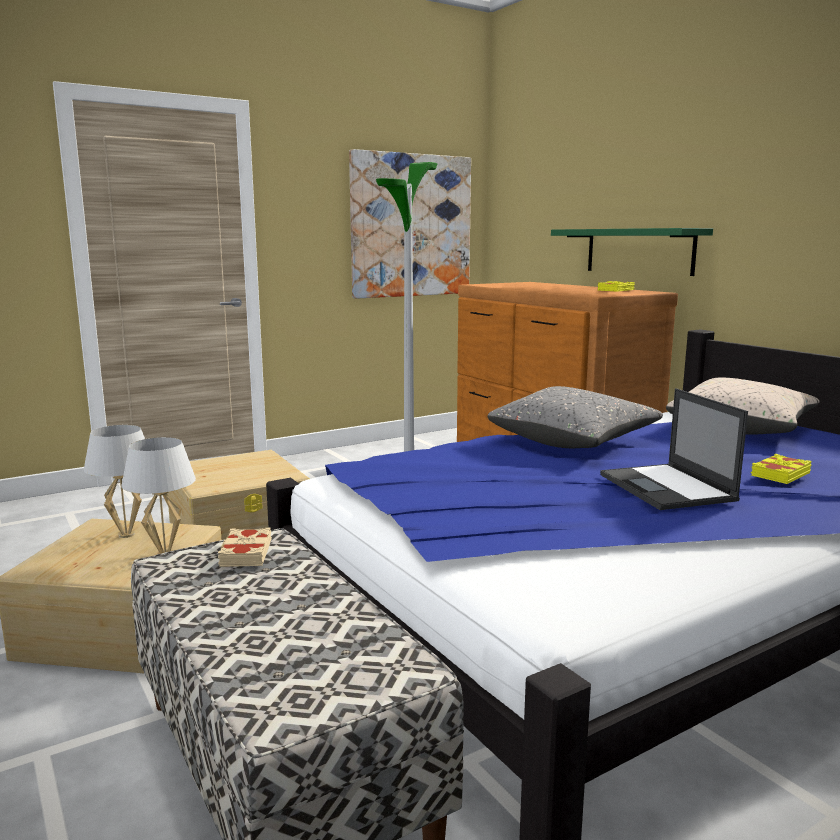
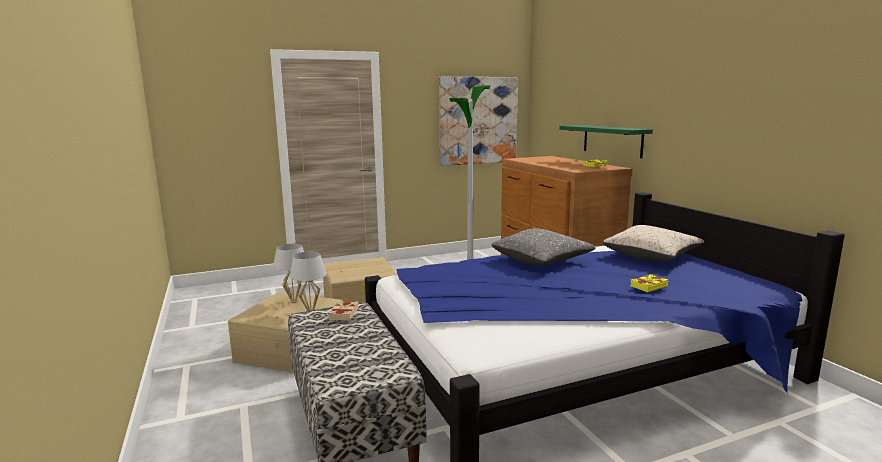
camera: 10 degrees right, 0 degrees up
laptop [600,388,748,510] -> none

